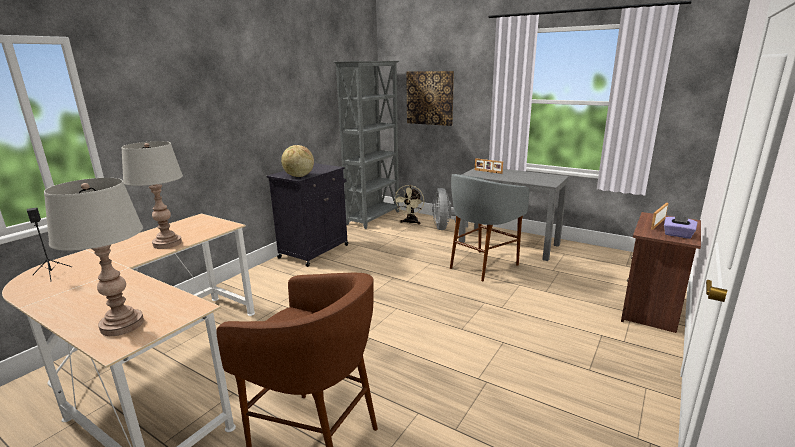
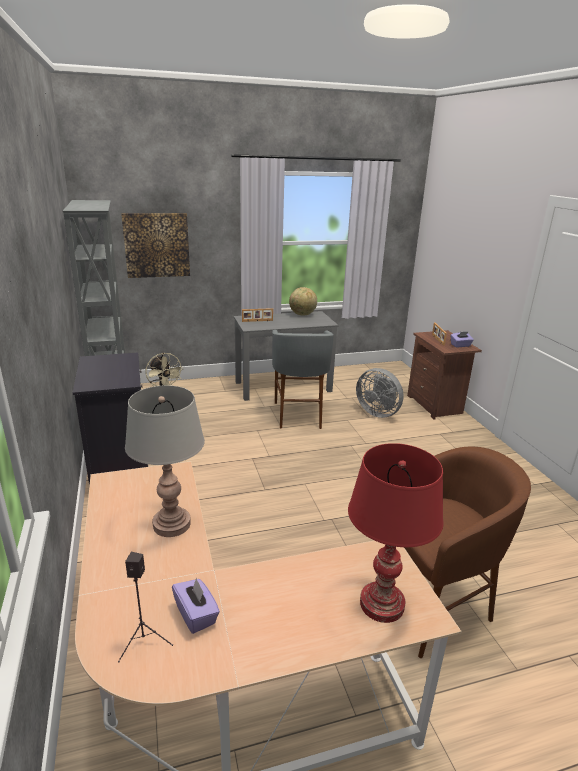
camera: 50 degrees left, 5 degrees up
grey table lamp [44,178,144,336] -> red table lamp [348,443,444,623]
globe [281,145,314,177] -> globe moved to [289,287,317,316]
grey fan [432,188,468,230] -> grey fan moved to [356,368,404,418]
none -> purple tissue box [172,577,220,634]

